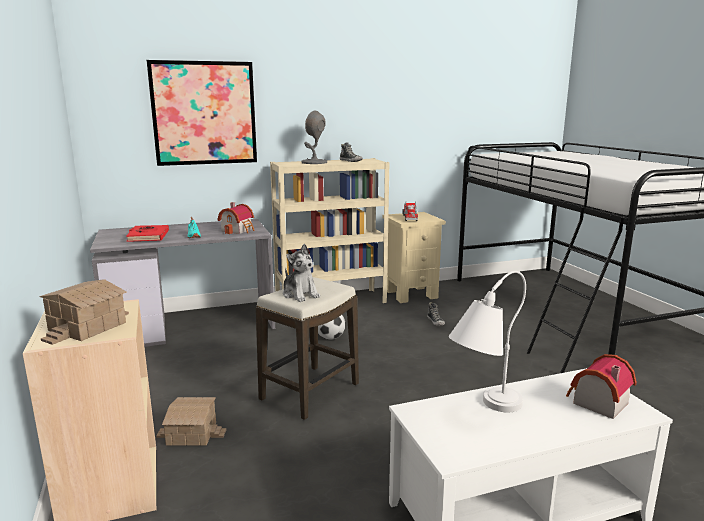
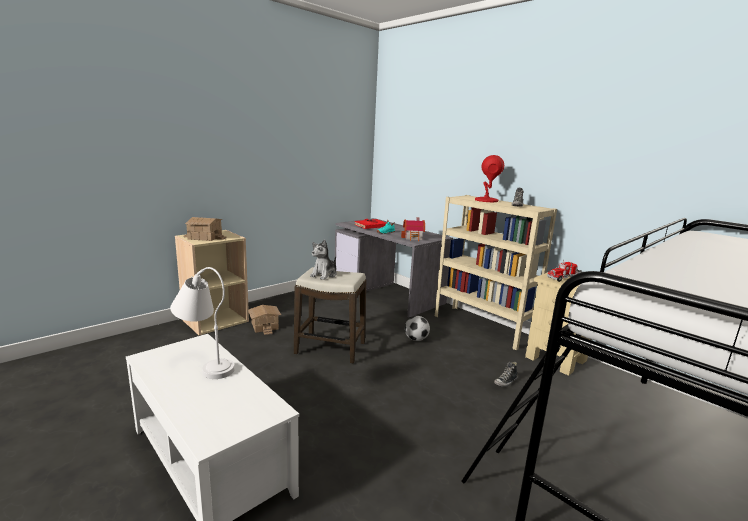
camera: 65 degrees right, 0 degrees up
picture [147,60,257,166] -> none
grey table lamp [301,111,327,164] -> red table lamp [475,155,504,202]
toy house [566,354,637,419] -> none

